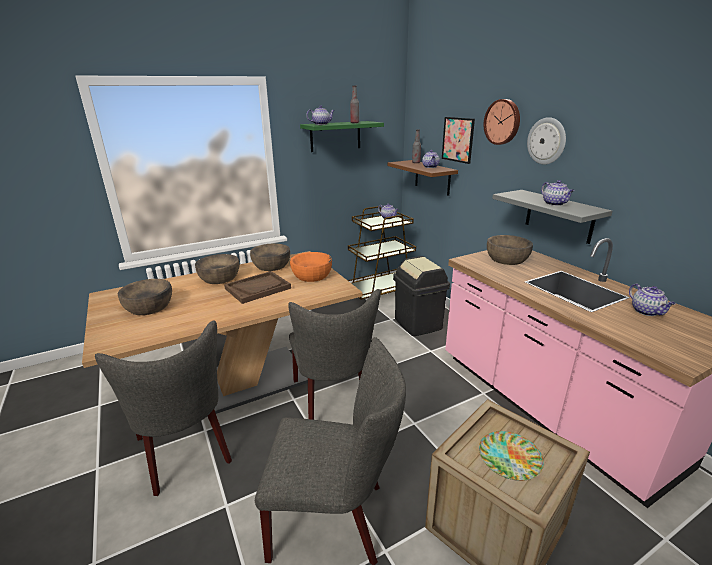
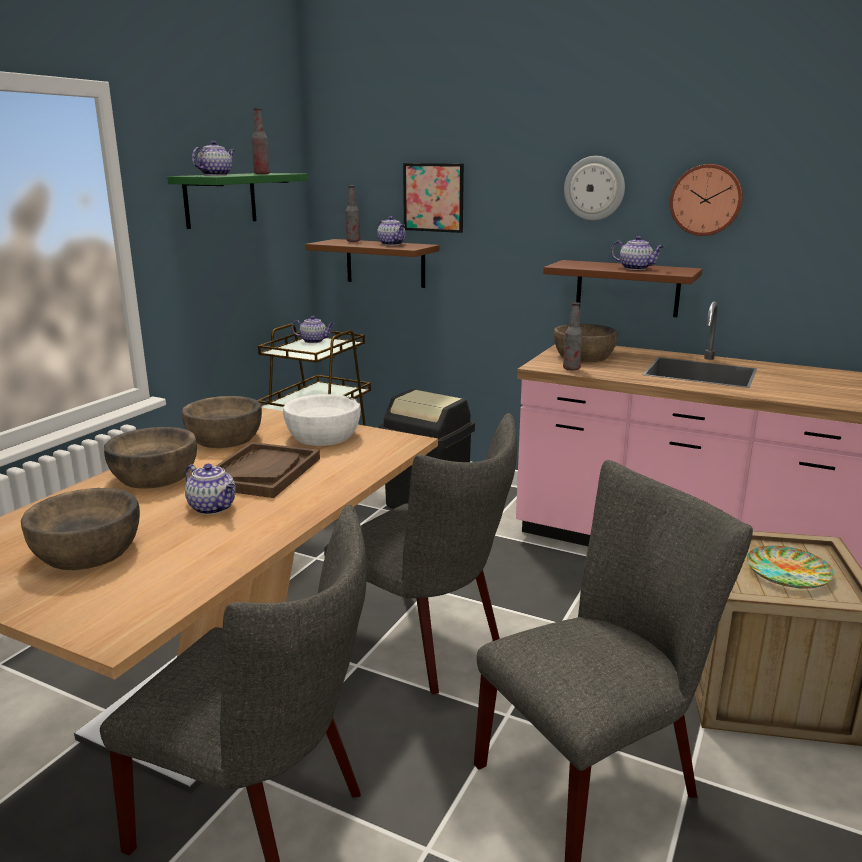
camera: 35 degrees left, 5 degrees down
orange bowl [290,252,332,282] -> white bowl [283,394,361,446]
wall clock [484,99,520,145] -> wall clock moved to [670,164,743,236]
grey shelf [492,190,612,244] -> brown shelf [543,260,703,317]
teapot [629,284,676,316] -> teapot moved to [185,464,236,515]
none -> bottle [563,302,583,371]

